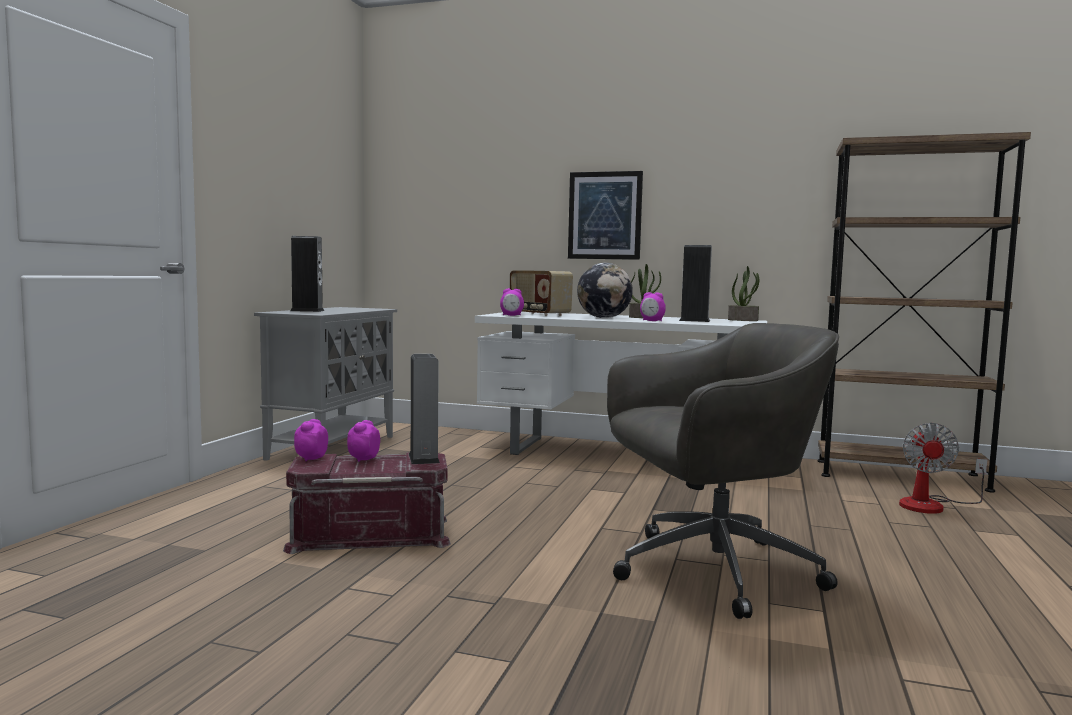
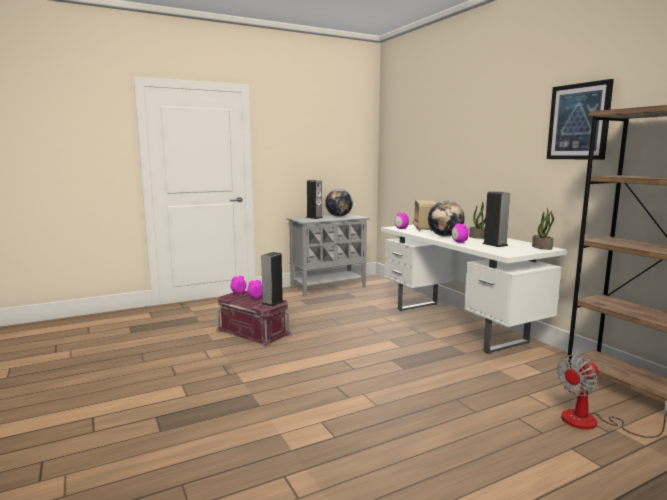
camera: 45 degrees right, 5 degrees up
picture [568,171,643,260] -> picture moved to [547,79,614,160]
grey office chair [607,323,839,619] -> none
none -> globe [325,189,353,217]

